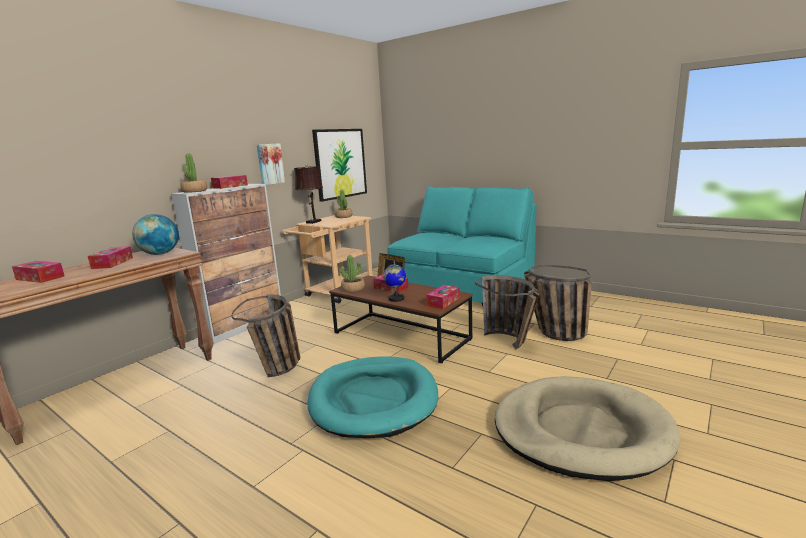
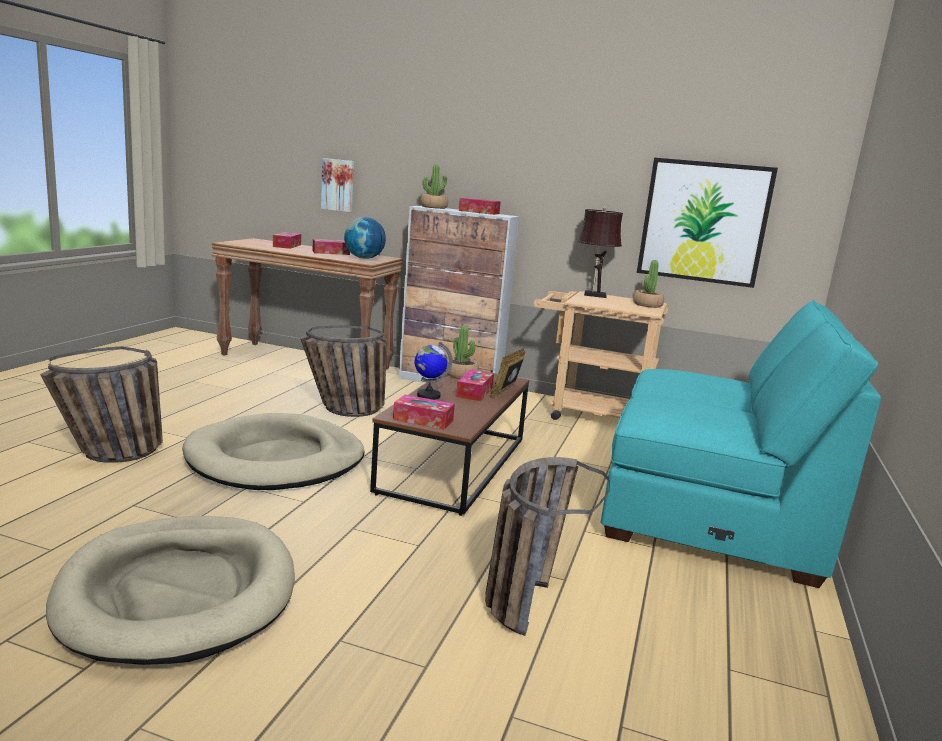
camera: 70 degrees right, 0 degrees up
picture [257,143,285,185] -> picture moved to [321,158,354,212]
turquoise dog bed [307,357,438,438] -> beige dog bed [182,413,365,490]
basket [475,275,539,350] -> basket moved to [40,346,163,463]

